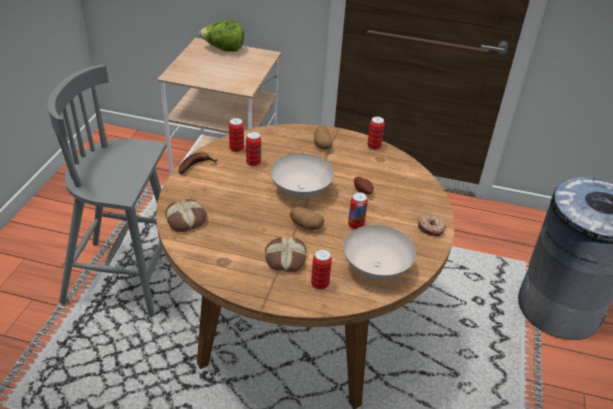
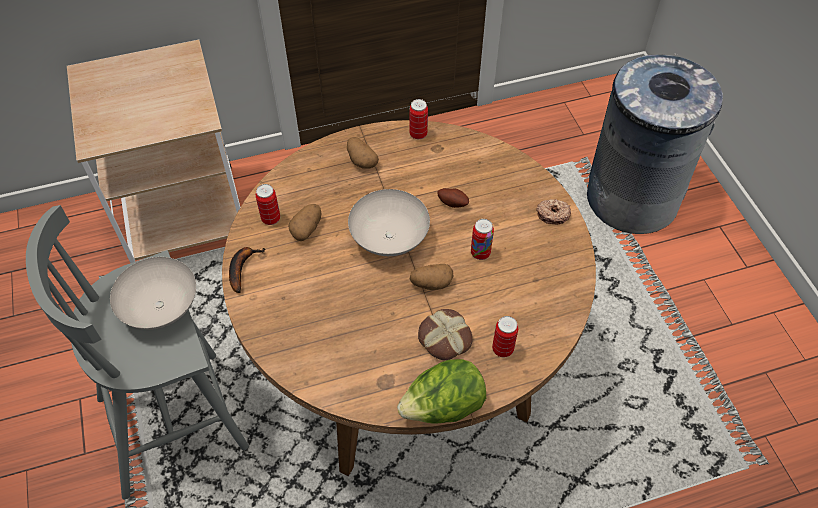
camera: 30 degrees left, 15 degrees up
bread [165,199,207,232] -> none
lettuce [199,20,244,52] -> lettuce moved to [397,359,486,423]
can [246,131,261,167] -> potato [288,204,321,241]
white bowl [343,225,416,280] -> white bowl moved to [110,257,196,330]

